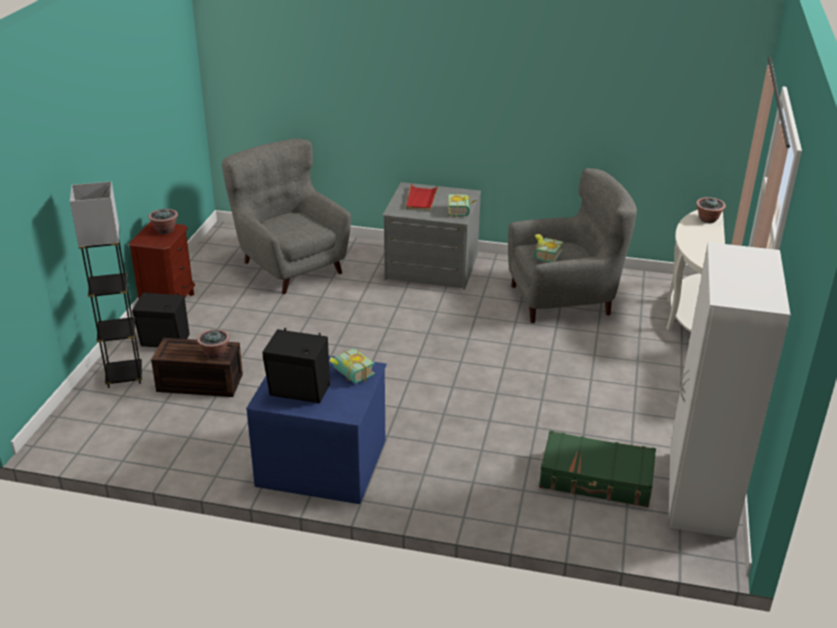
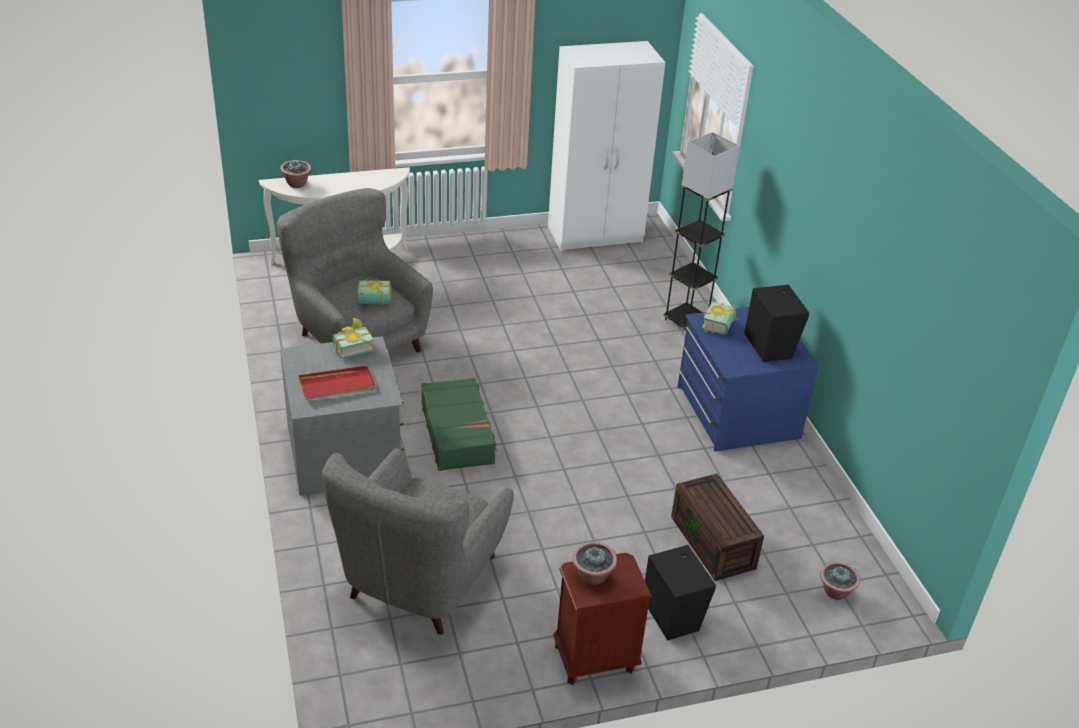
camera: 120 degrees left, 5 degrees up
grey floor lamp [70,181,142,388] -> grey floor lamp moved to [663,132,740,330]
potted plant [197,329,230,359] -> potted plant moved to [820,562,860,600]
green suitcase [539,431,656,507] -> green suitcase moved to [421,378,498,471]

